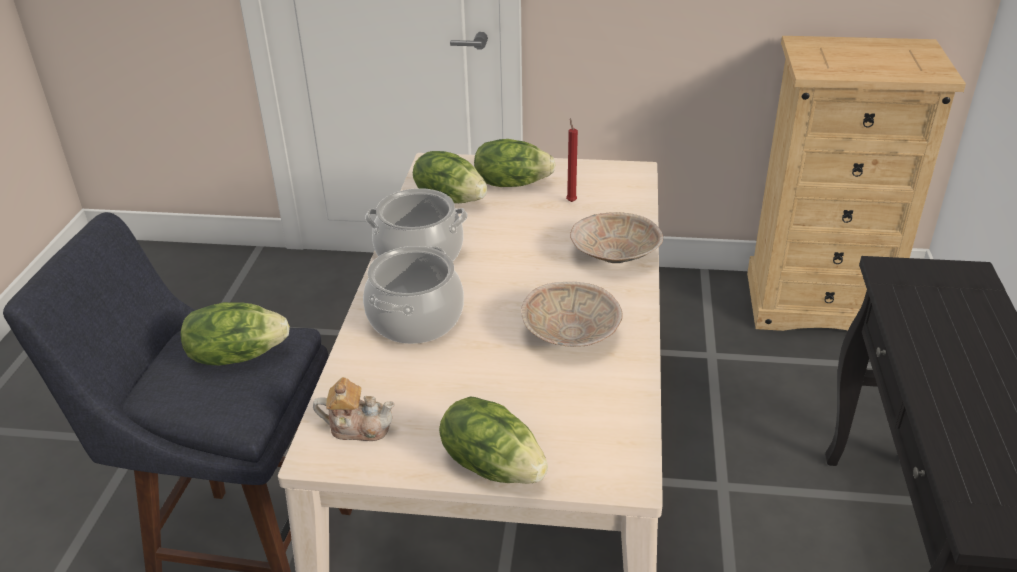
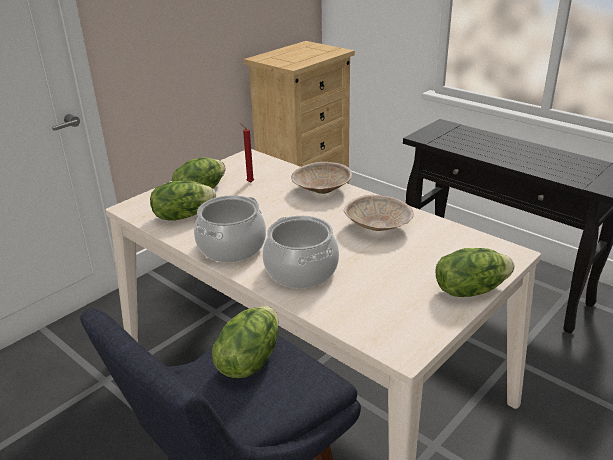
camera: 55 degrees left, 5 degrees down
teapot [313,377,395,441] -> none

